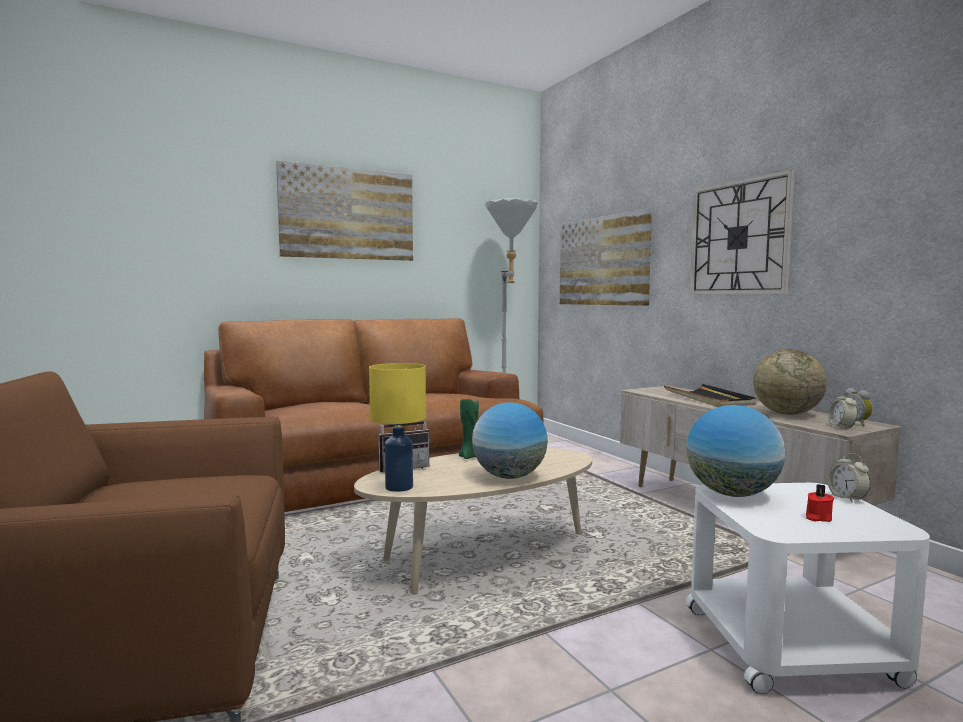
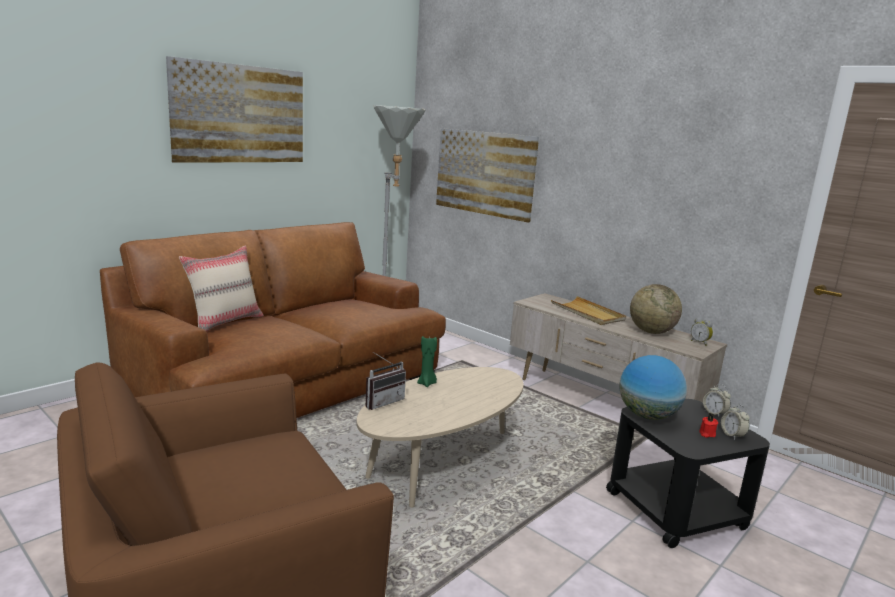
camera: 20 degrees left, 10 degrees up
yellow table lamp [369,363,426,492] -> none
globe [472,402,548,479] -> none
black tray [664,384,757,407] -> beige tray [551,296,626,325]
white side table [686,483,930,694] -> black side table [606,399,770,548]
wall clock [690,169,795,295] -> none
alarm clock [828,392,858,429] -> alarm clock moved to [721,404,750,440]
none -> beige pillow [179,245,264,332]

